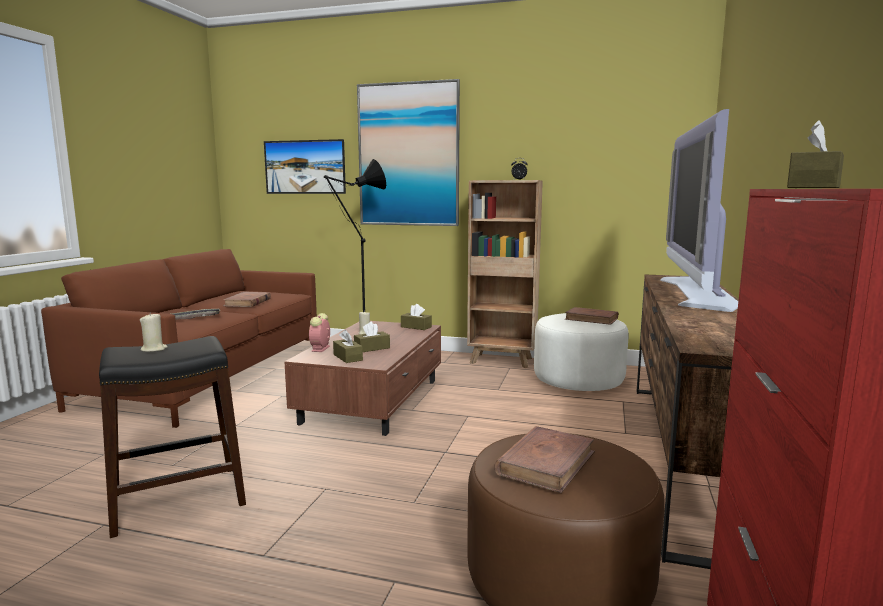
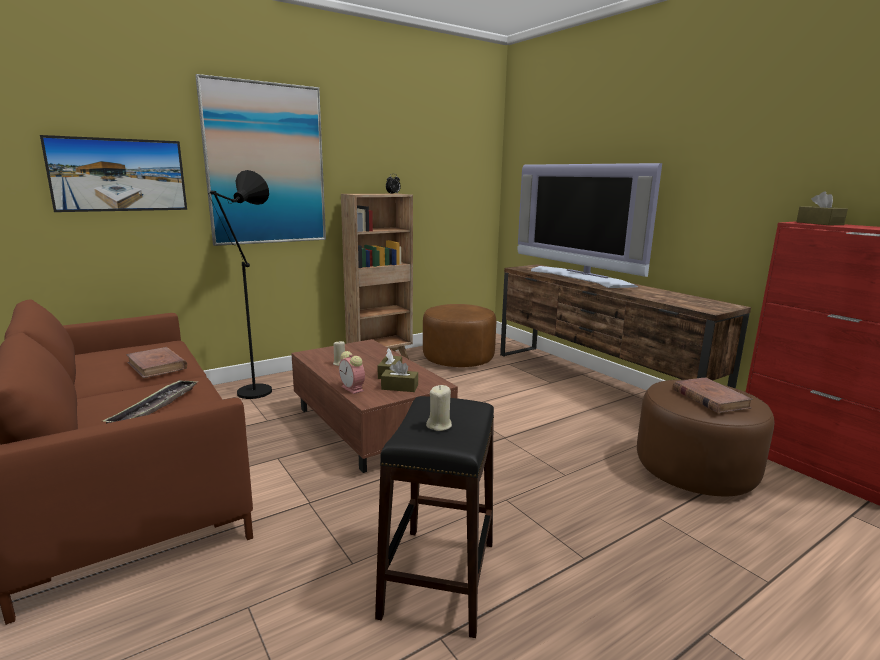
camera: 50 degrees left, 5 degrees up
brown tissue box [401,304,432,330] -> none
white ottoman [534,313,629,391] -> brown ottoman [423,304,496,367]
brown book [565,307,618,325] -> none

